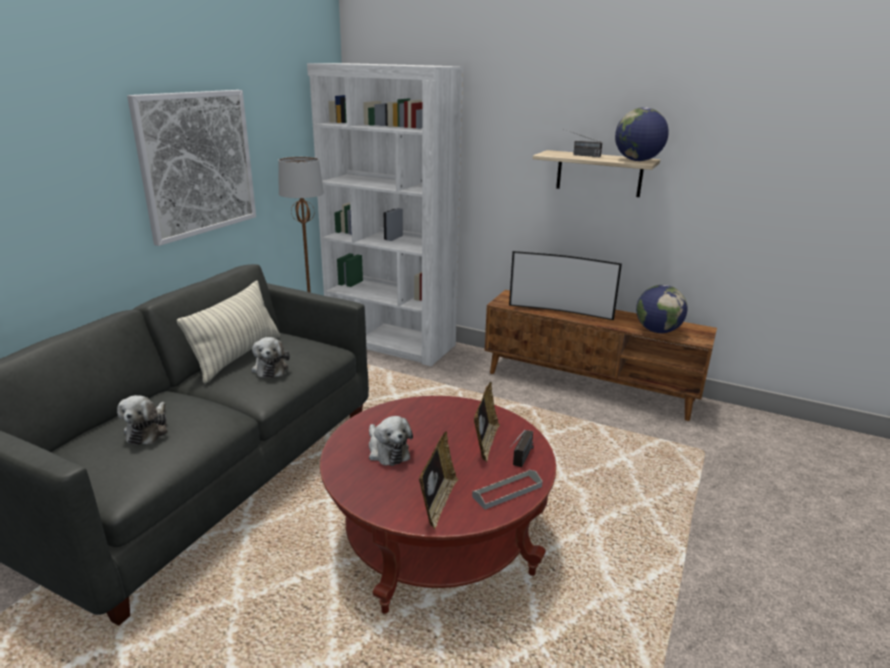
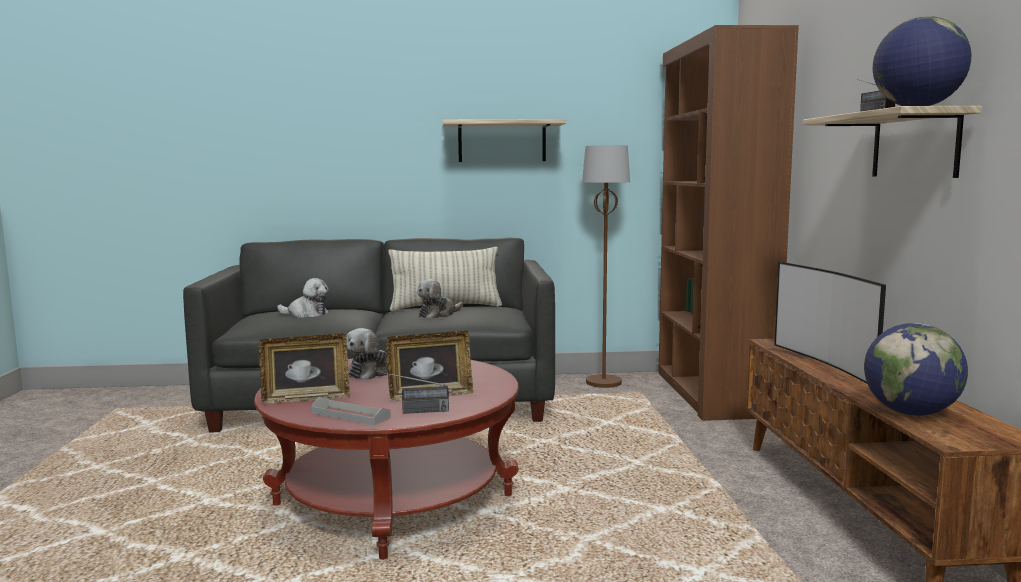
camera: 60 degrees right, 15 degrees down
plush toy [117,395,168,445] -> plush toy turned 135 degrees counterclockwise [277,278,329,318]
picture [127,90,256,246] -> shelf [443,119,567,162]
white bookcase [307,63,464,366] -> brown bookcase [658,25,799,421]

